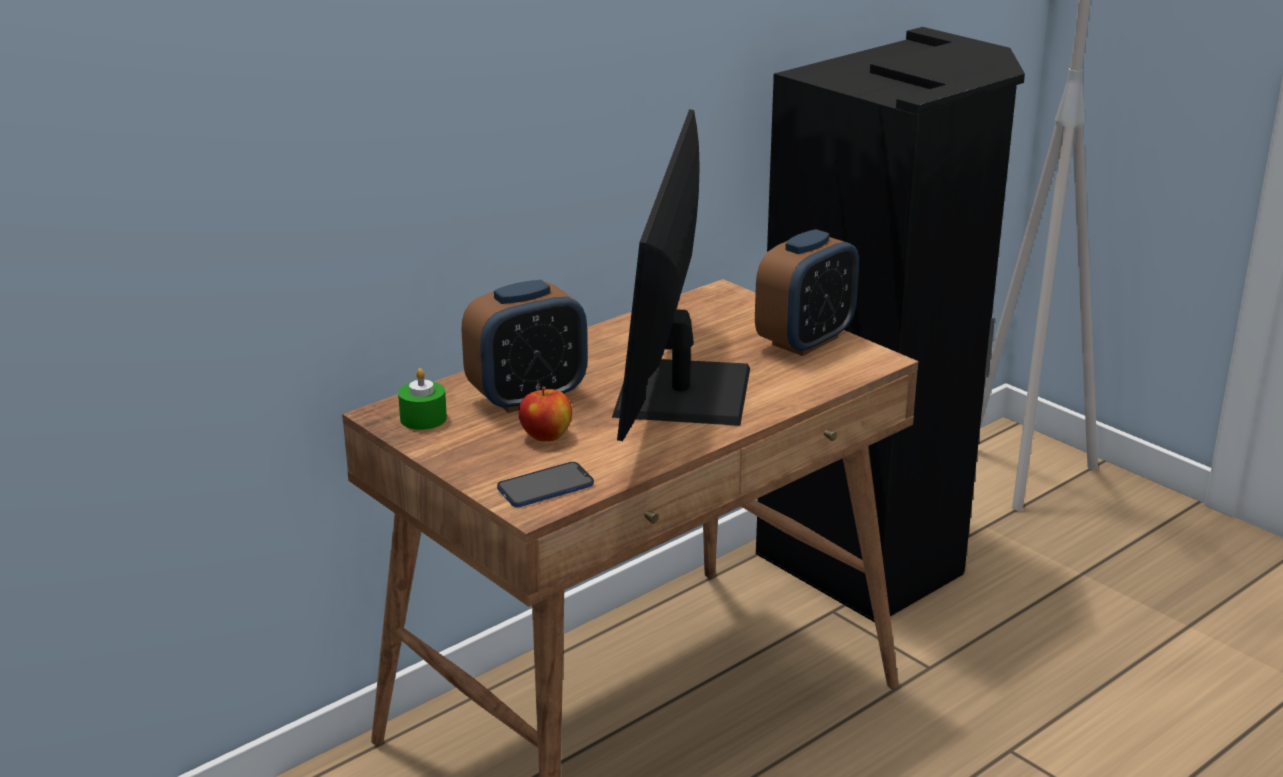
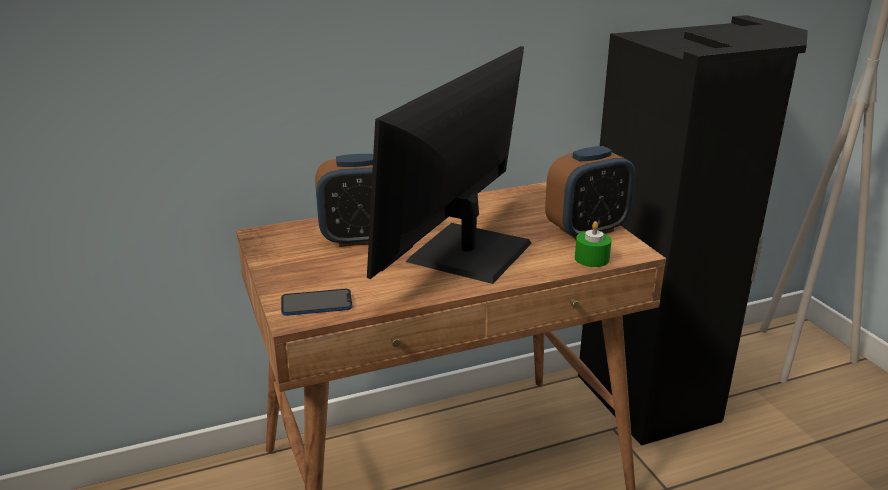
camera: 20 degrees right, 0 degrees up
green candle [398,368,447,430] -> green candle moved to [575,221,612,267]
apple [519,387,572,441] -> none

